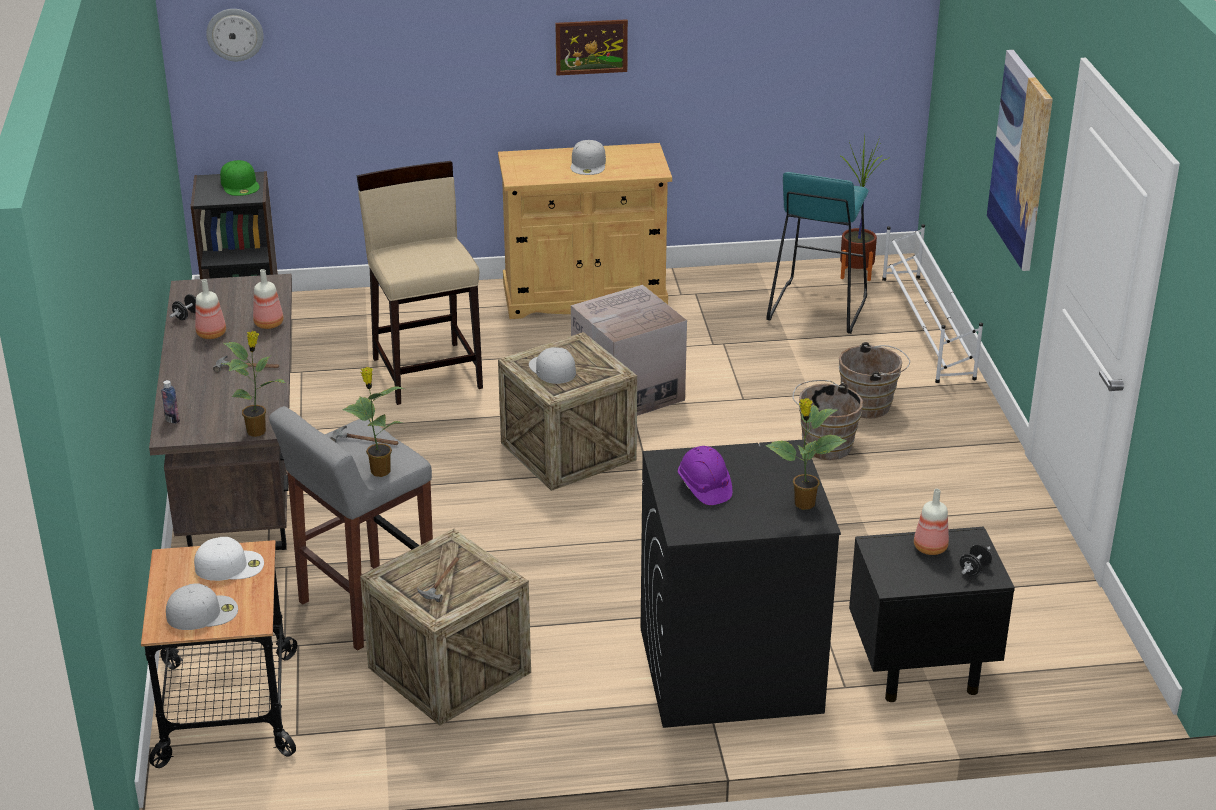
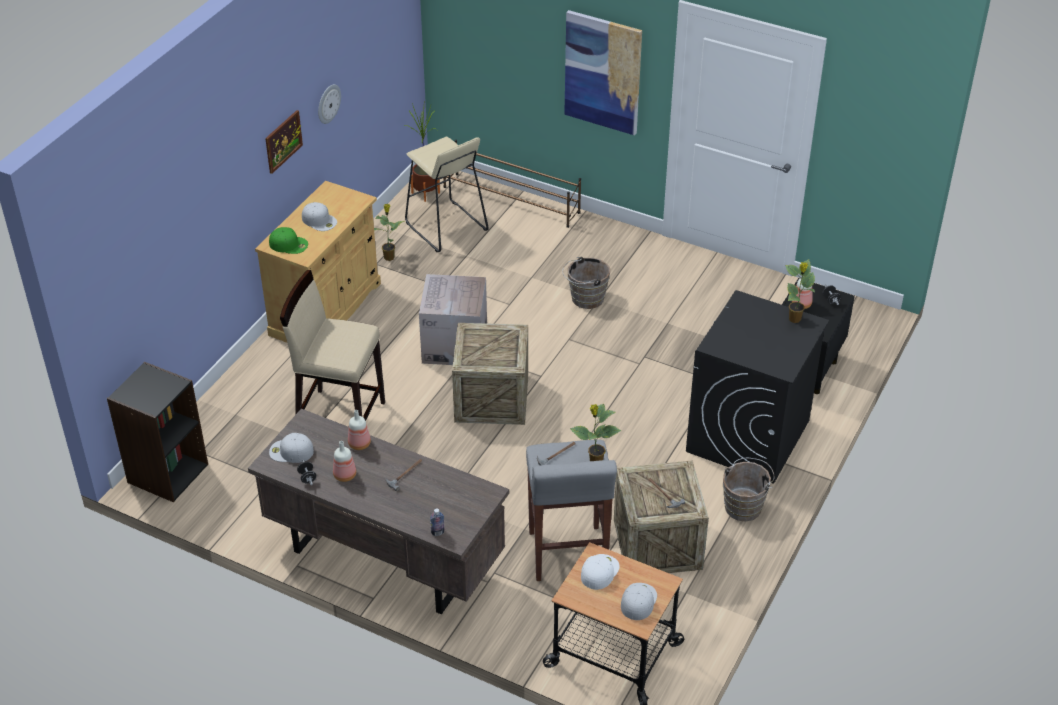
camera: 55 degrees left, 10 degrees up
wall clock [206,9,264,61] -> wall clock moved to [318,84,341,124]
green cap [220,160,259,196] -> green cap moved to [269,227,308,254]
potted plant [221,331,285,437] -> potted plant moved to [374,204,404,261]
white cap [529,347,576,384] -> white cap moved to [269,433,314,463]
purple hard hat [678,446,732,505] -> none
turquoise stool [766,172,869,334] -> beige stool [405,137,489,252]
brown bucket [839,342,910,418] -> brown bucket moved to [723,458,774,521]
white shoe rack [882,224,983,383] -> brown shoe rack [443,140,581,228]

